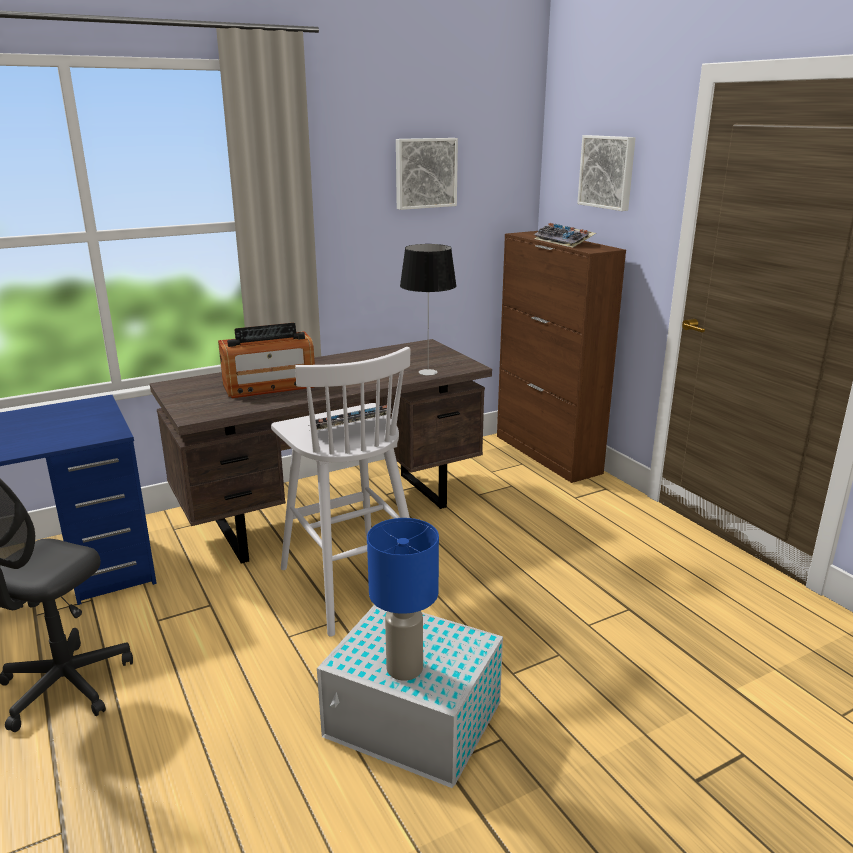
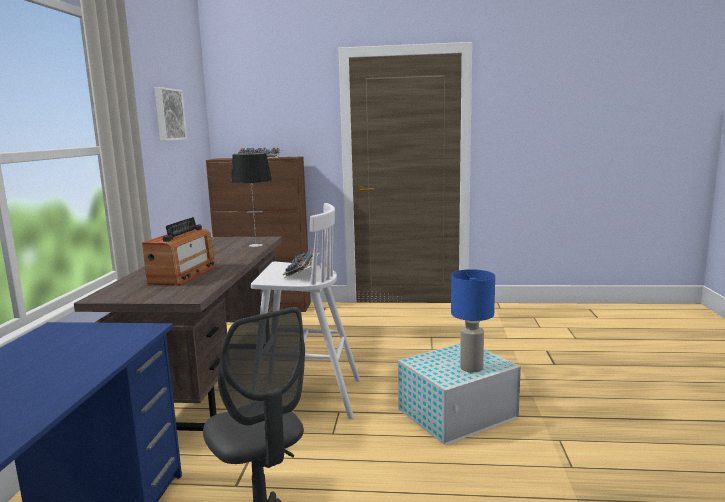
camera: 55 degrees left, 10 degrees down
picture [577,135,635,211] -> none

